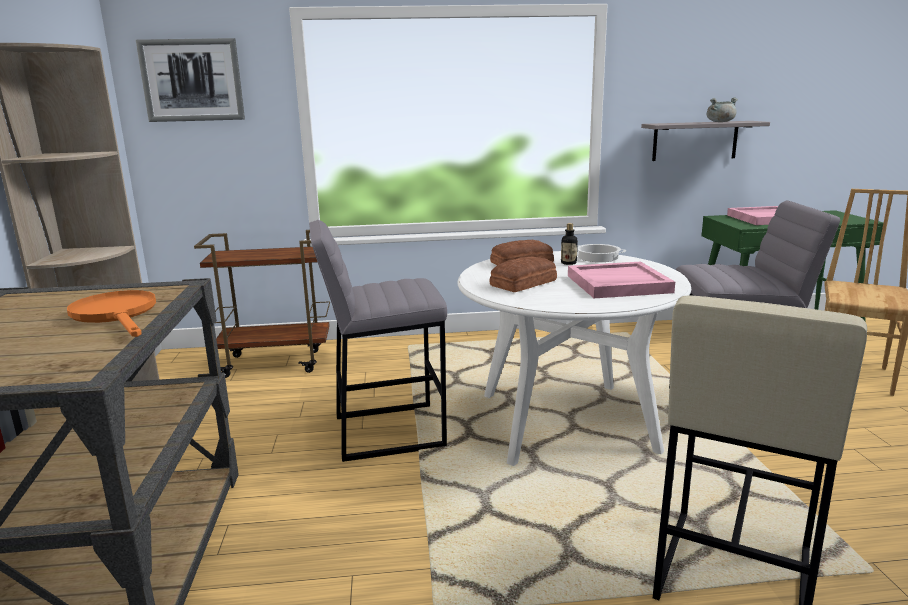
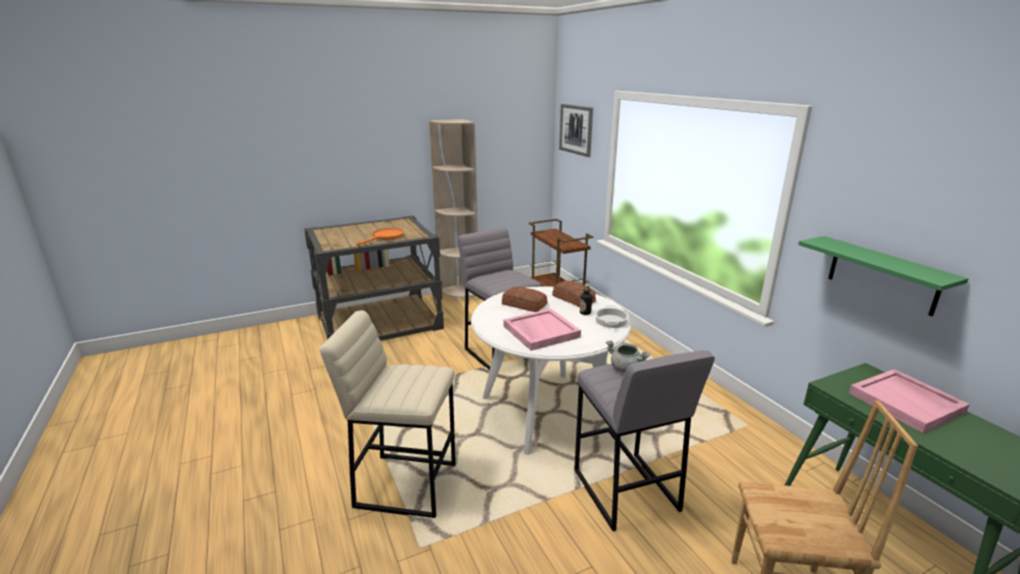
camera: 70 degrees right, 5 degrees up
grey shelf [641,121,770,161] -> green shelf [798,236,969,316]
grey cooking pot [707,97,738,122] -> grey cooking pot moved to [606,340,650,373]

